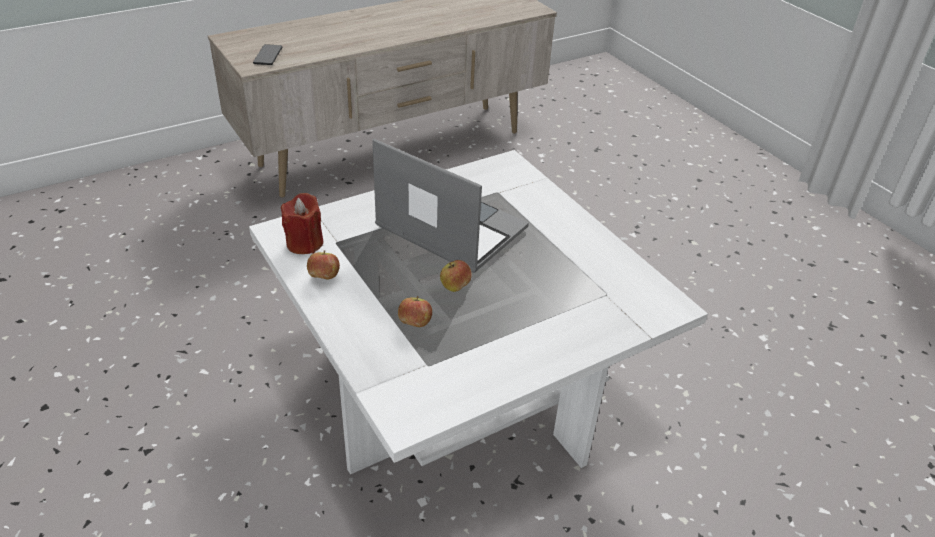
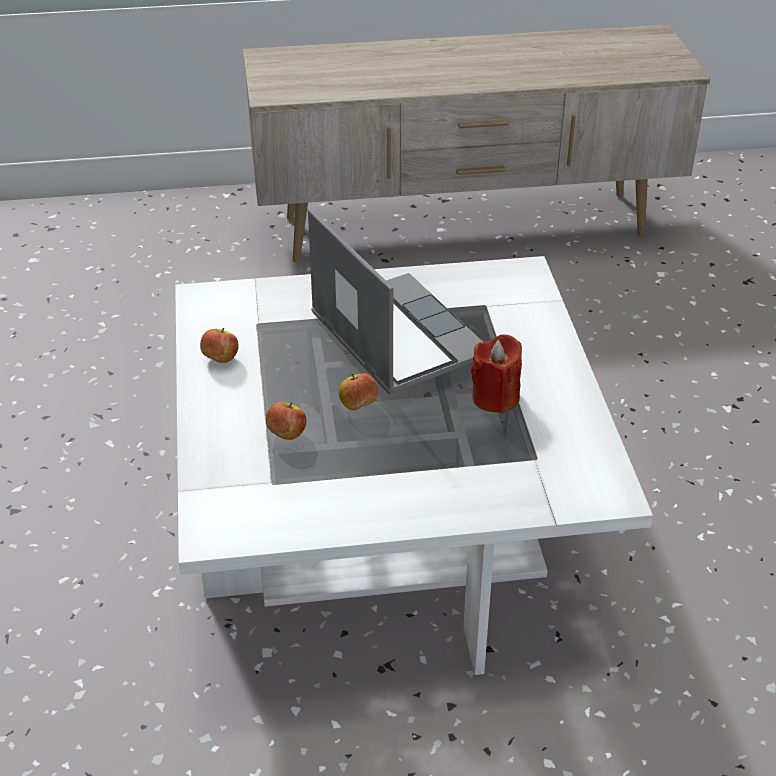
camera: 25 degrees right, 0 degrees up
phone [253,44,283,65] -> none
red candle [281,193,323,254] -> red candle moved to [471,334,522,414]

